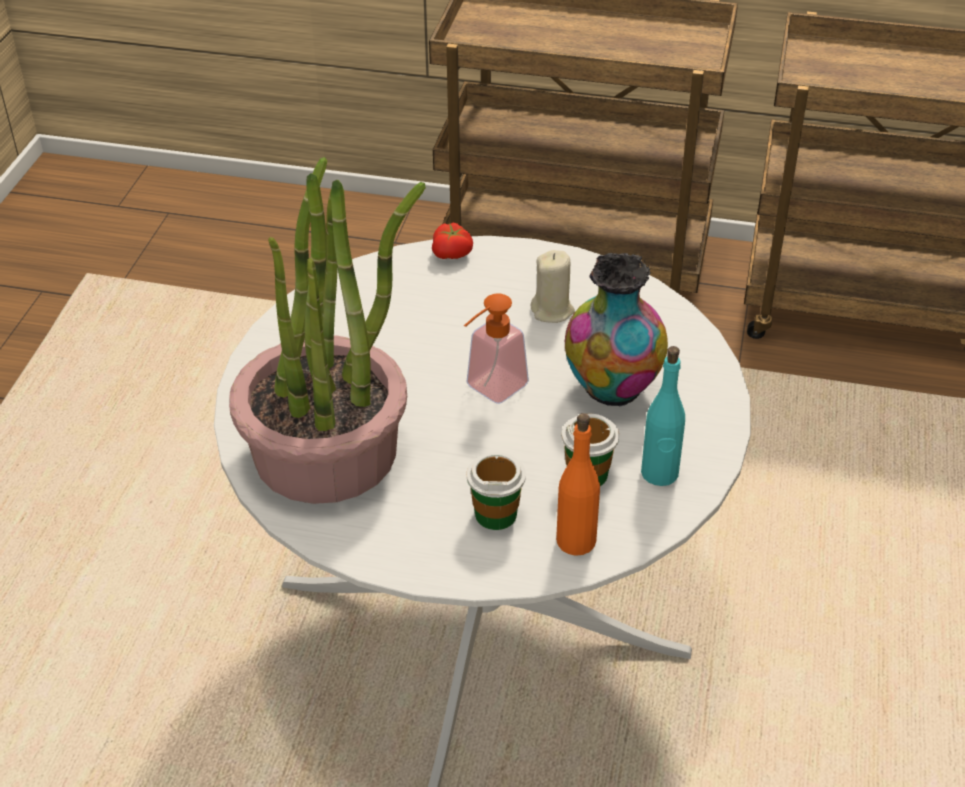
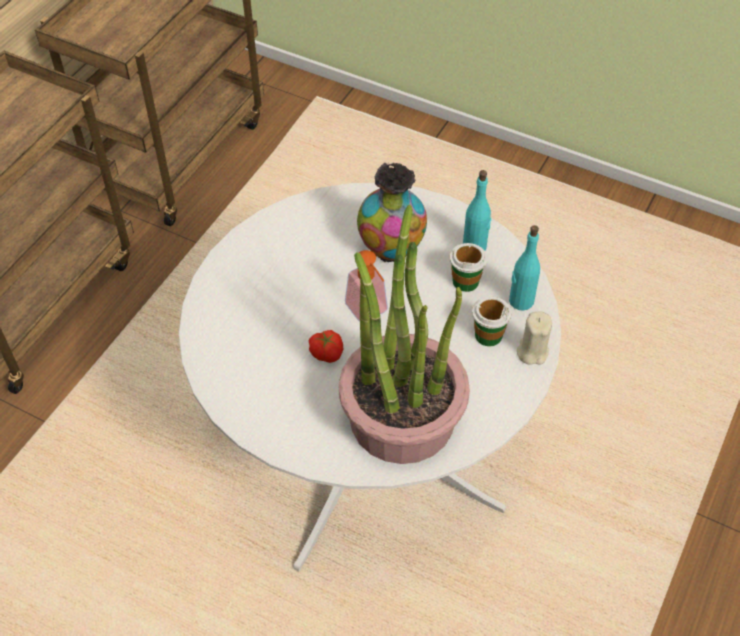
camera: 75 degrees left, 10 degrees up
tomato [432,222,473,259] -> tomato moved to [309,330,343,363]
beige candle [531,250,575,323] -> beige candle moved to [517,311,552,364]
orange bottle [556,413,600,556] -> turquoise bottle [509,225,540,310]

